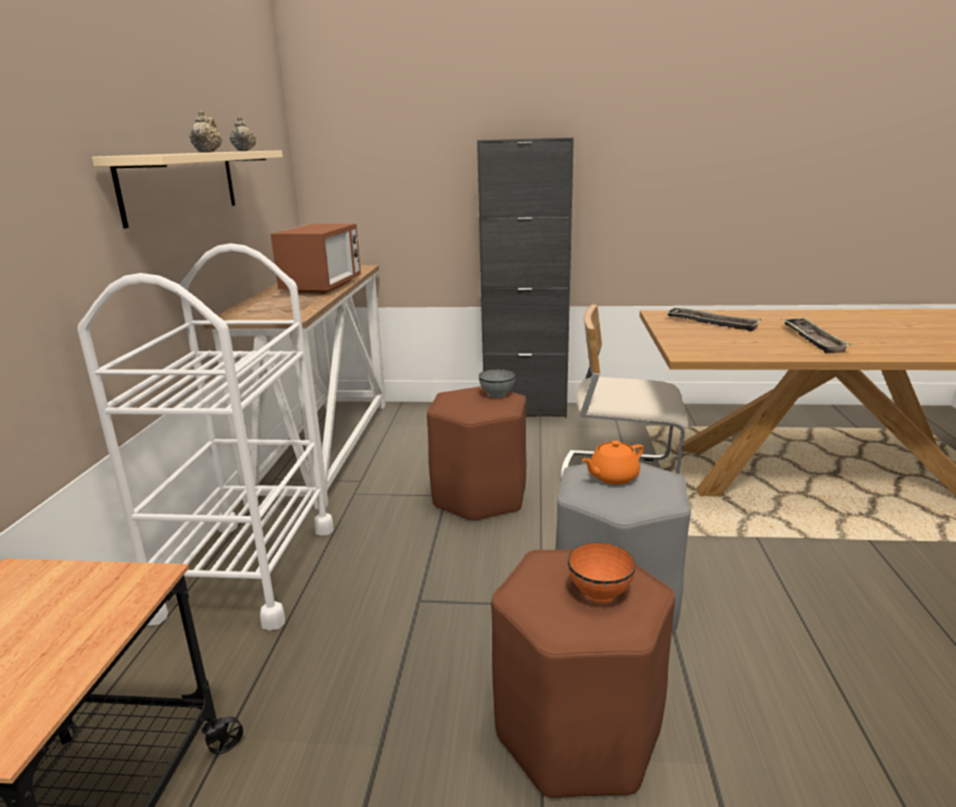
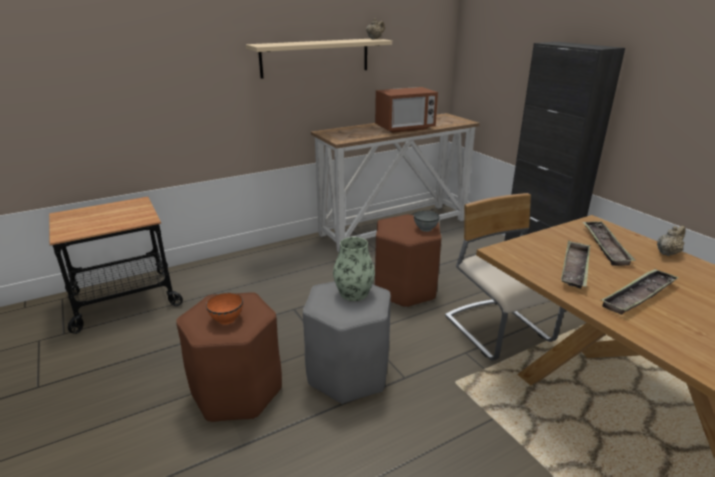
camera: 55 degrees right, 5 degrees up
white cart [77,243,334,631] -> none
beige teapot [189,111,222,152] -> beige teapot moved to [657,226,686,256]
orange teapot [582,440,644,484] -> vase [333,237,375,301]
none -> tray [561,240,590,289]

